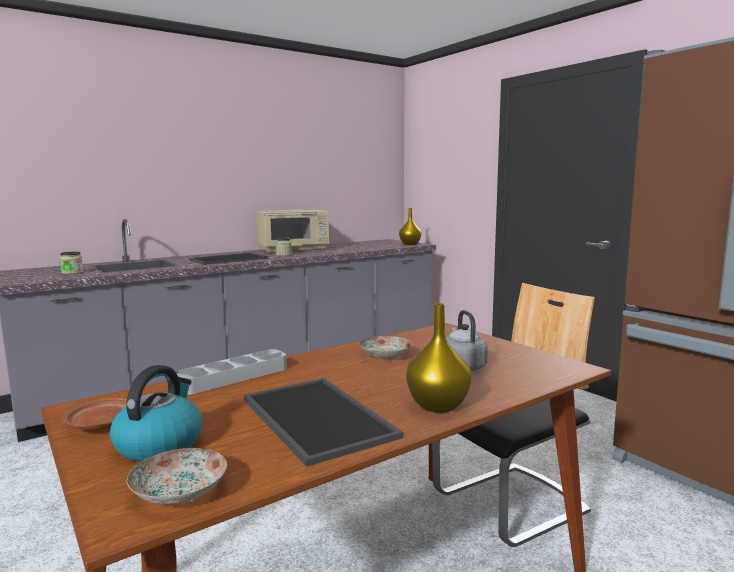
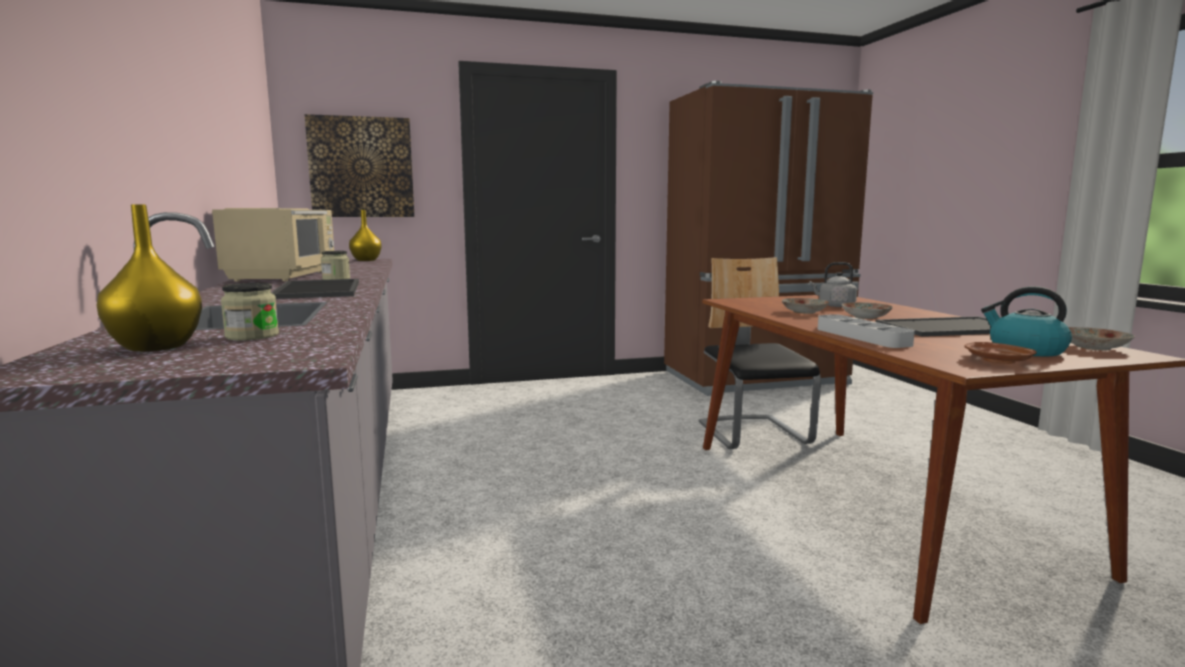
camera: 70 degrees left, 0 degrees up
yellow vase [406,303,471,413] -> yellow vase moved to [97,205,202,352]
none -> picture [305,114,414,217]
none -> plate [841,302,893,319]

